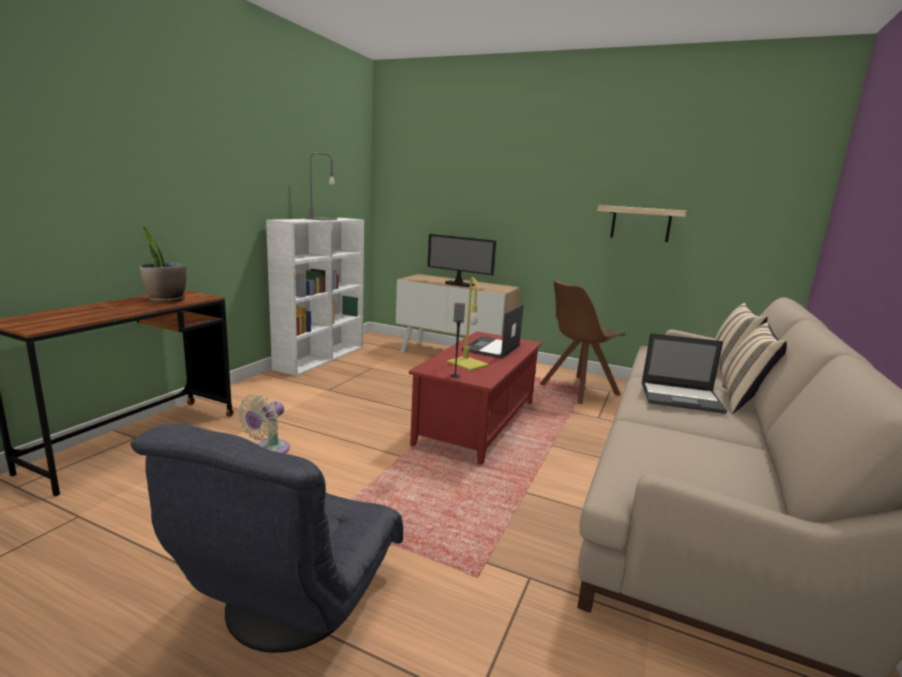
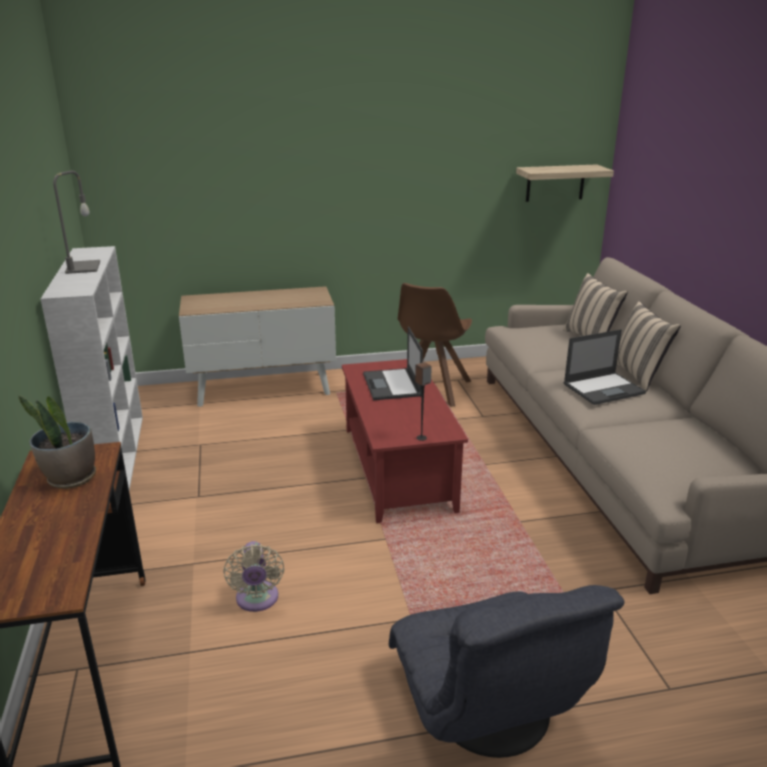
camera: 35 degrees left, 10 degrees up
monitor [427,234,496,287] -> none
yellow table lamp [447,277,489,371] -> none
shelf [597,205,686,242] -> shelf moved to [516,164,614,202]

